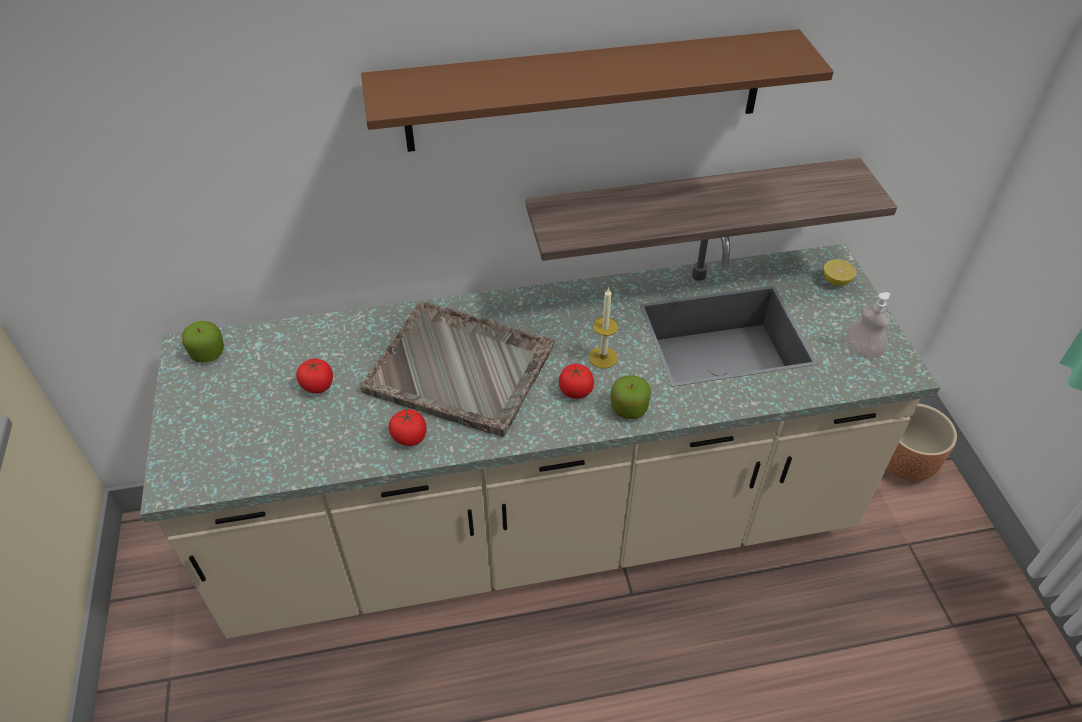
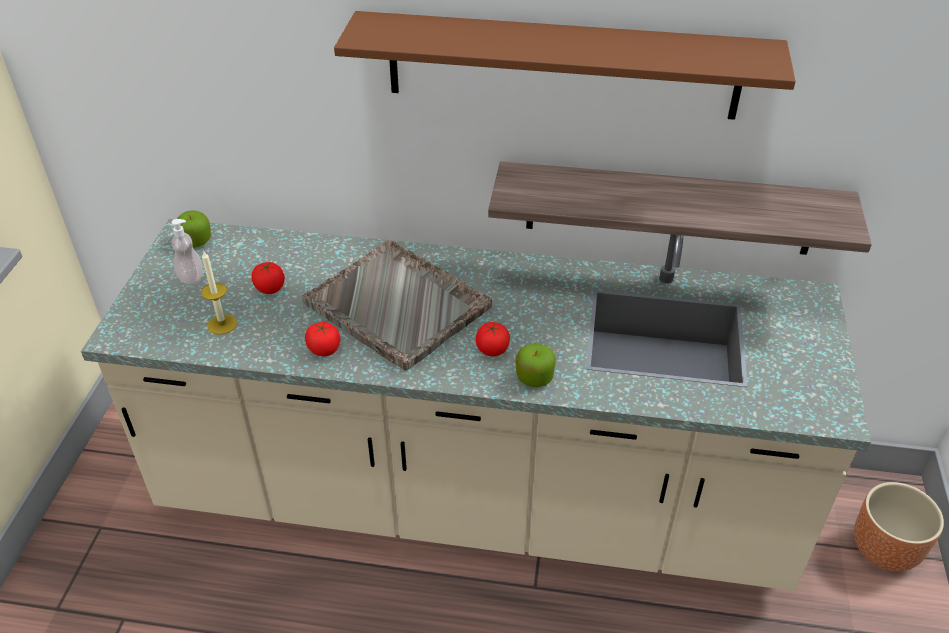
camera: 20 degrees right, 5 degrees down
candle [589,288,619,369] -> candle moved to [201,251,237,335]
lemon [823,259,857,286] -> none
soap dispenser [847,292,891,359] -> soap dispenser moved to [172,219,203,285]

